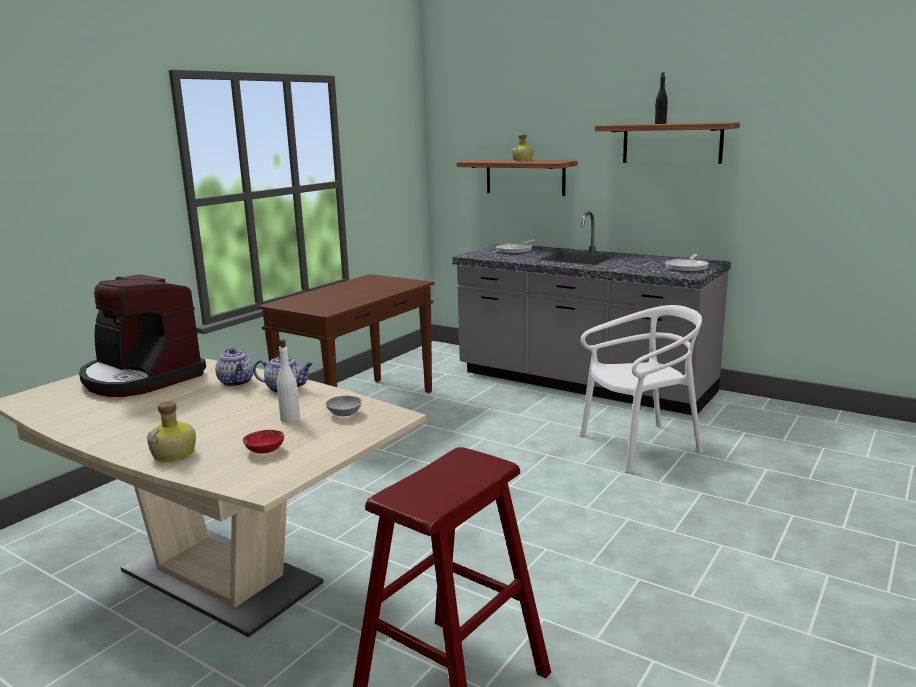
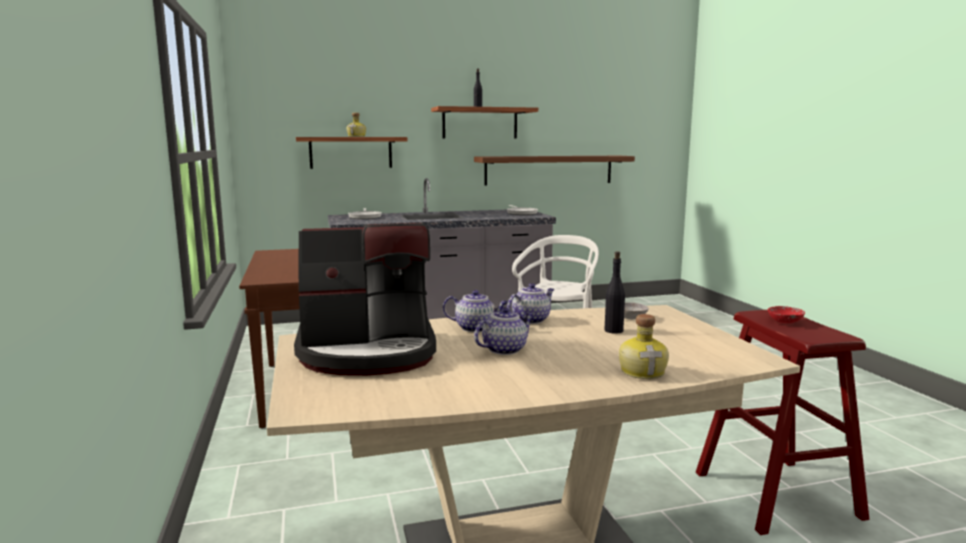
camera: 50 degrees left, 5 degrees down
red bowl [243,430,284,454] -> red bowl moved to [768,306,805,323]
white bottle [277,340,300,423] -> black bottle [605,251,625,334]
none -> brown shelf [474,156,635,186]
none -> teapot [474,307,534,355]

